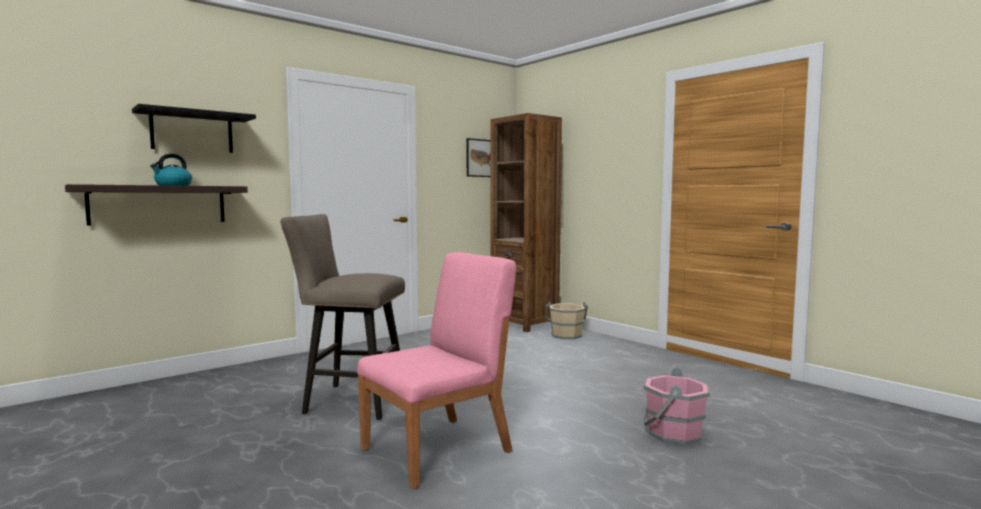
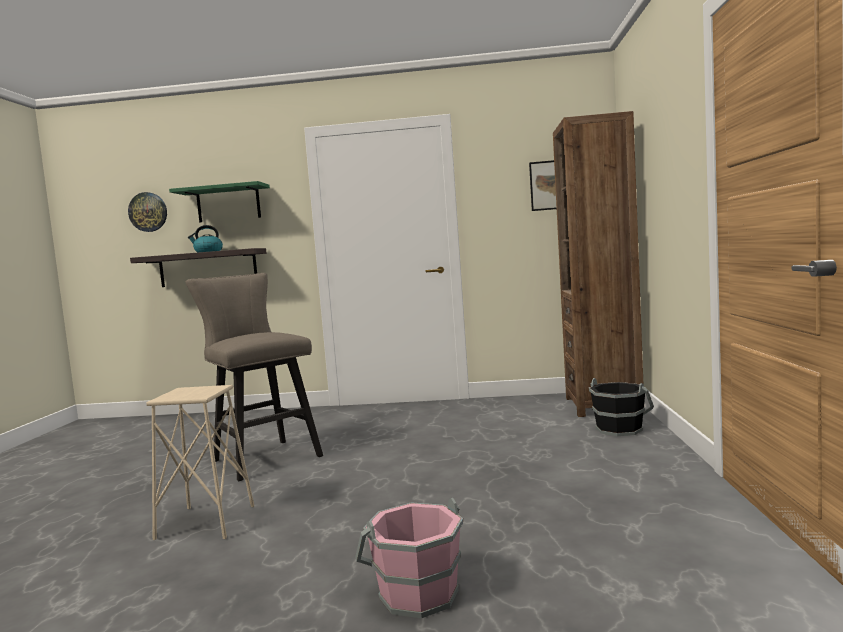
camera: 45 degrees right, 0 degrees up
black shelf [132,104,256,153] -> green shelf [169,181,270,223]
pink chair [357,252,516,489] -> beige stool [146,385,254,540]
beige bucket [545,301,588,339] -> black bucket [589,378,654,436]
none -> wall clock [128,192,167,232]

